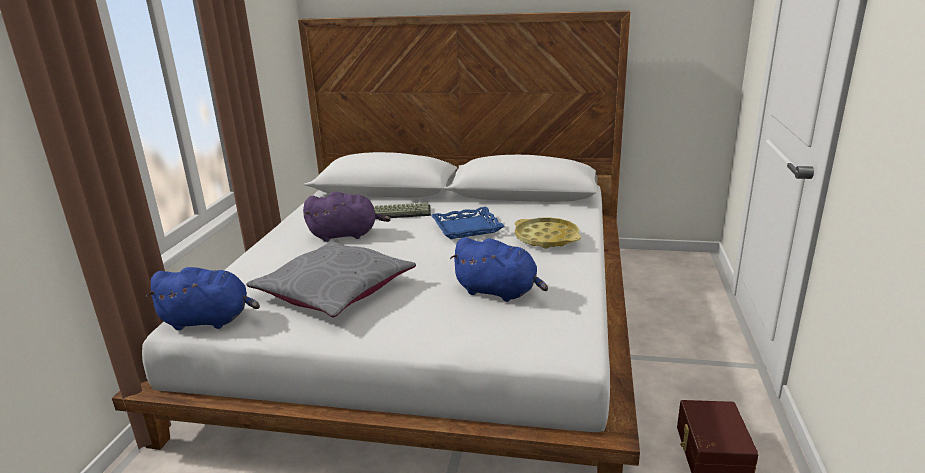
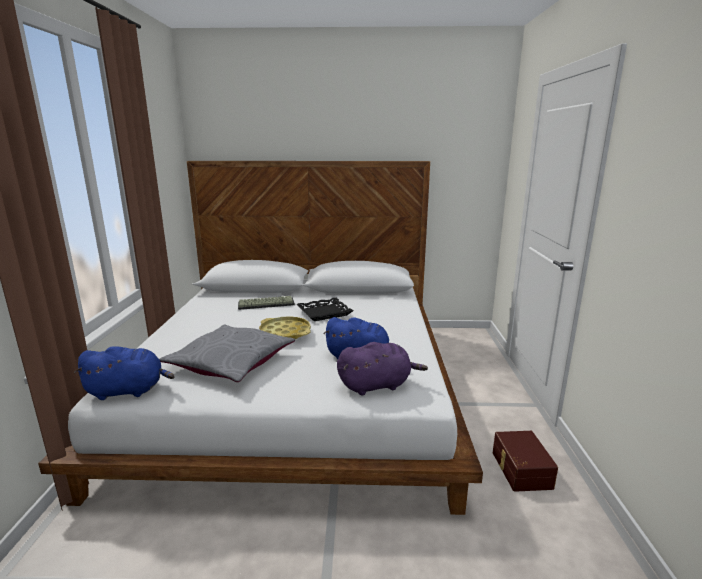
camera: 10 degrees left, 5 degrees down
purple plush toy [303,191,391,242] -> purple plush toy moved to [337,342,428,395]
blue tray [431,207,504,239] -> black tray [296,298,353,321]
yellow tray [515,218,581,249] -> yellow tray moved to [259,316,311,339]

